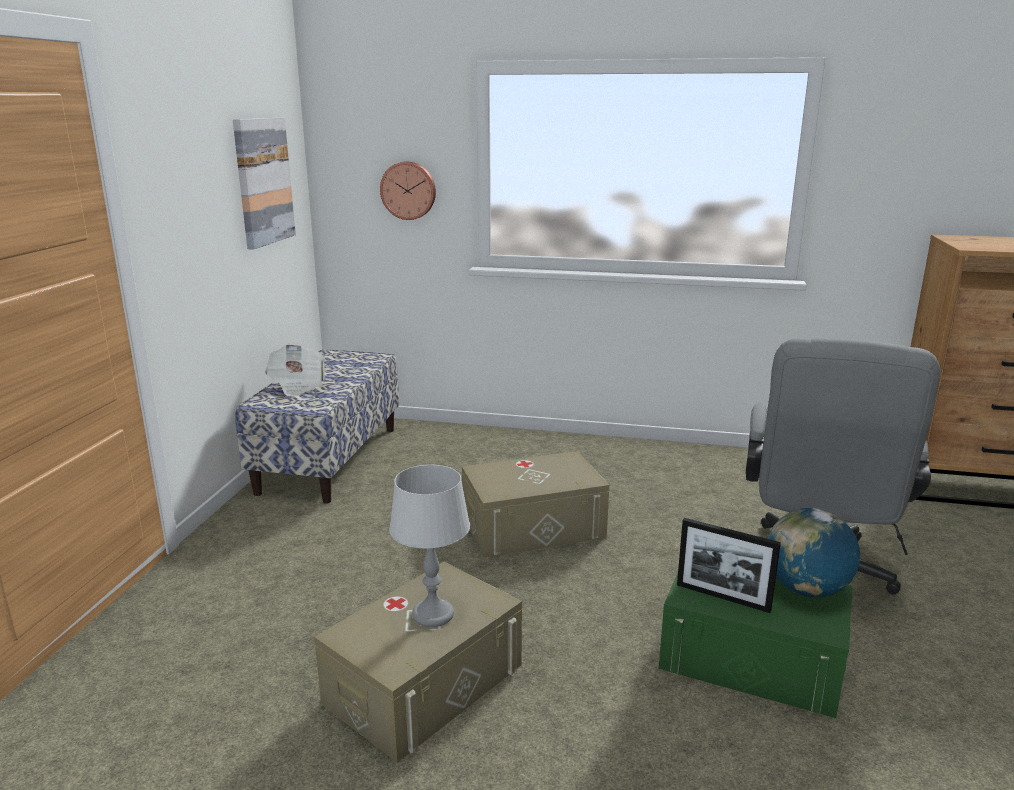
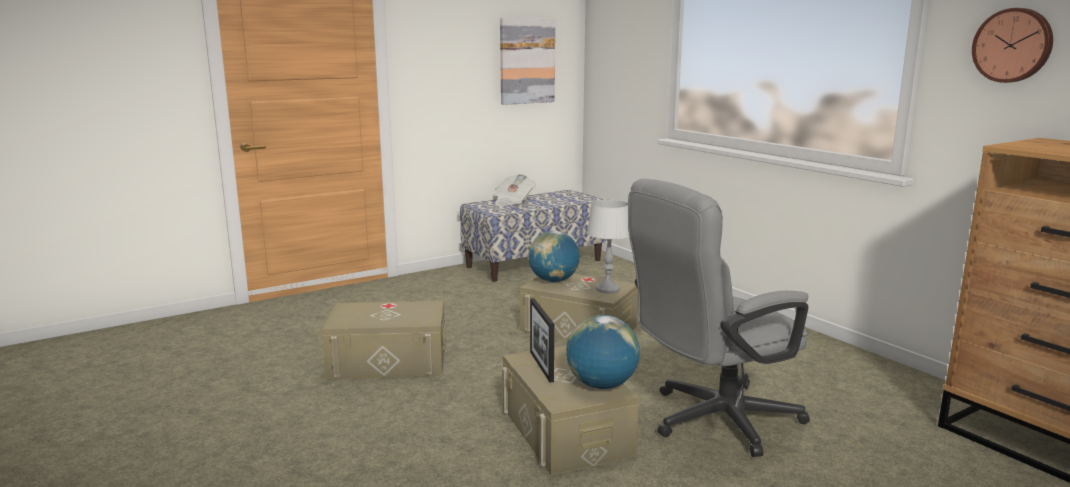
camera: 45 degrees right, 5 degrees down
wall clock [380,162,436,220] -> wall clock moved to [972,8,1053,83]
grey table lamp [389,465,470,627] -> grey table lamp moved to [587,200,629,293]
green storage box [659,573,853,718] -> beige storage box [502,346,638,475]
none -> globe [528,231,580,282]

